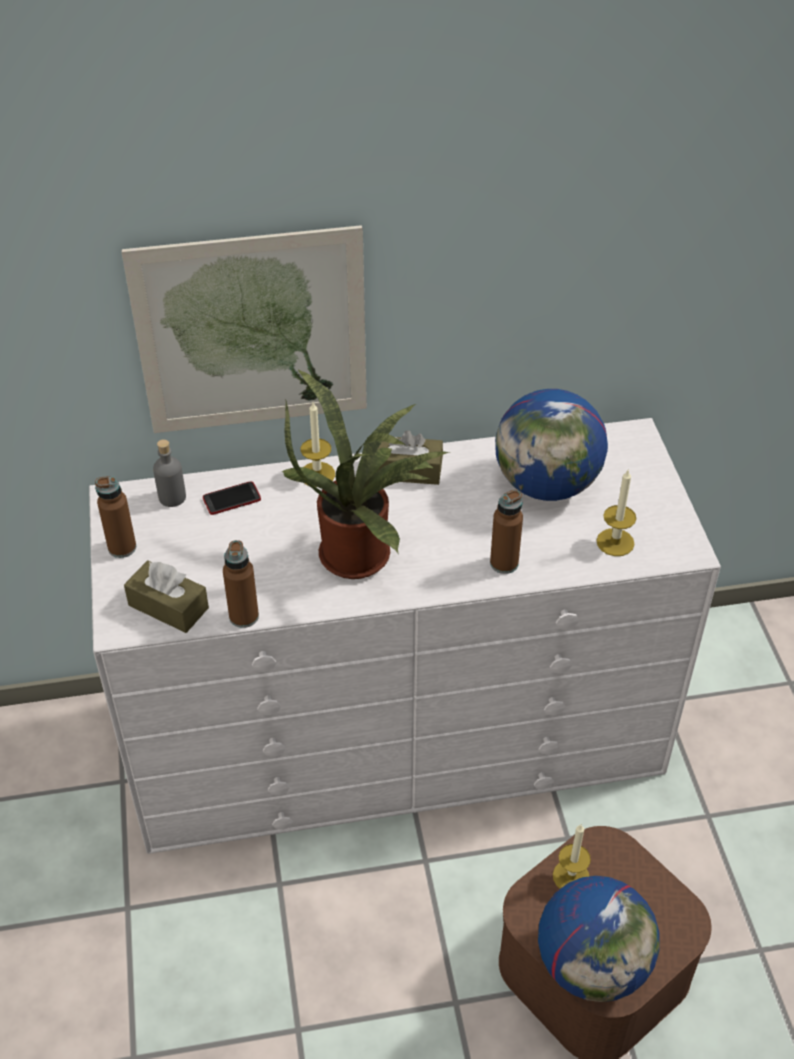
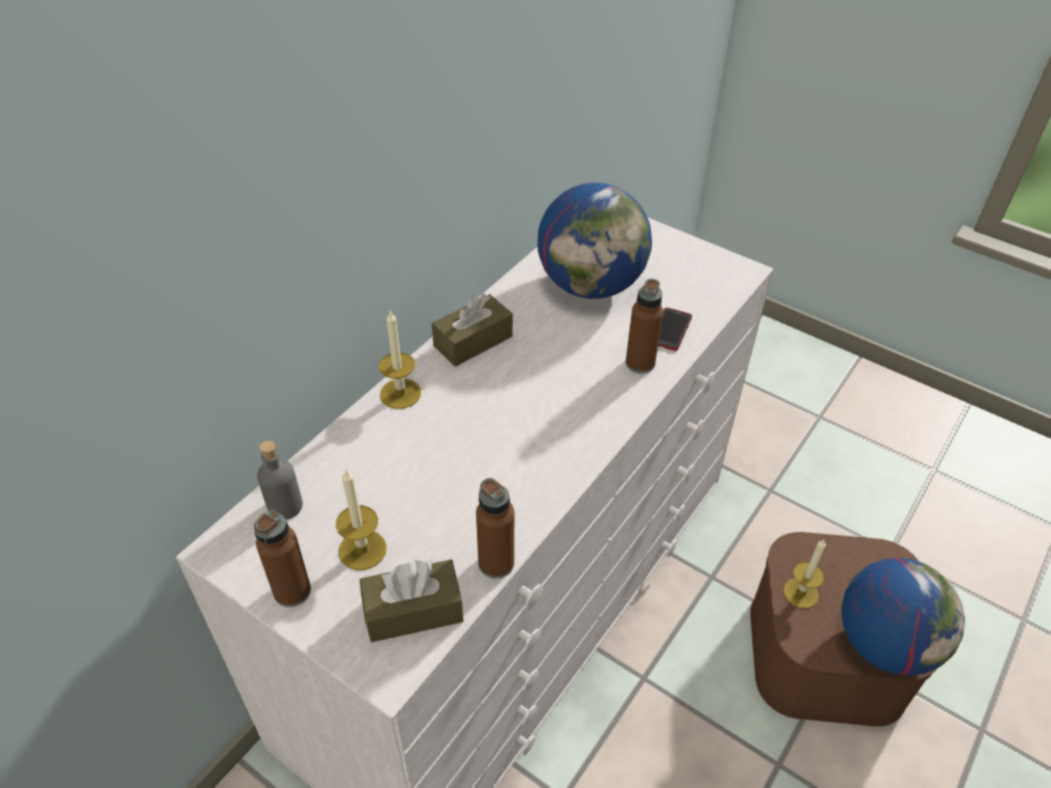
camera: 45 degrees left, 0 degrees up
picture [122,225,367,433] -> none
phone [203,481,261,515] -> phone moved to [658,308,692,351]
potted plant [281,369,449,579] -> none
candle [596,470,636,556] -> candle moved to [336,469,387,570]

